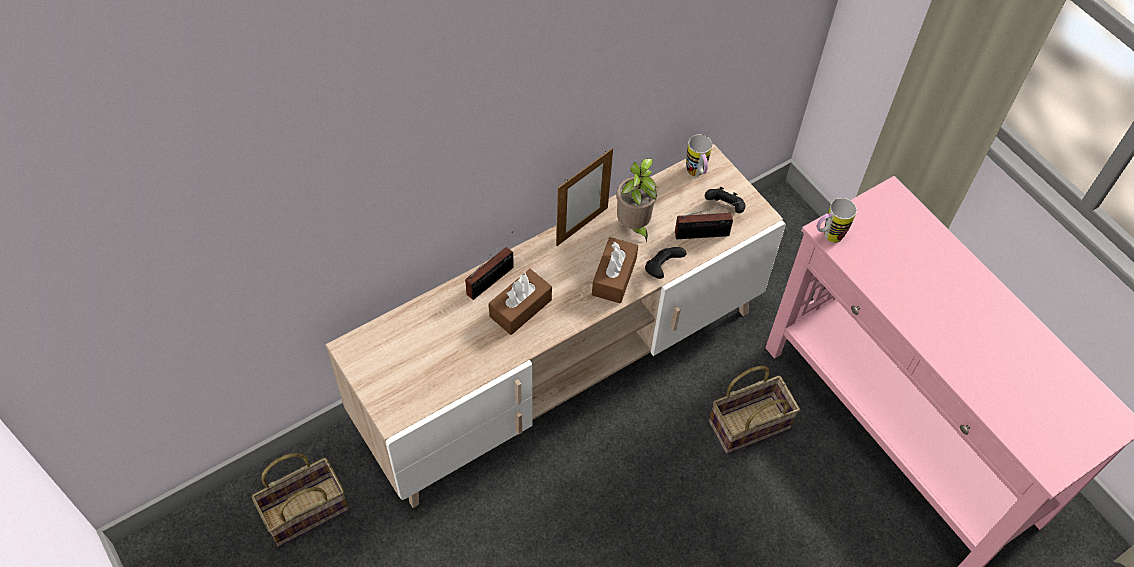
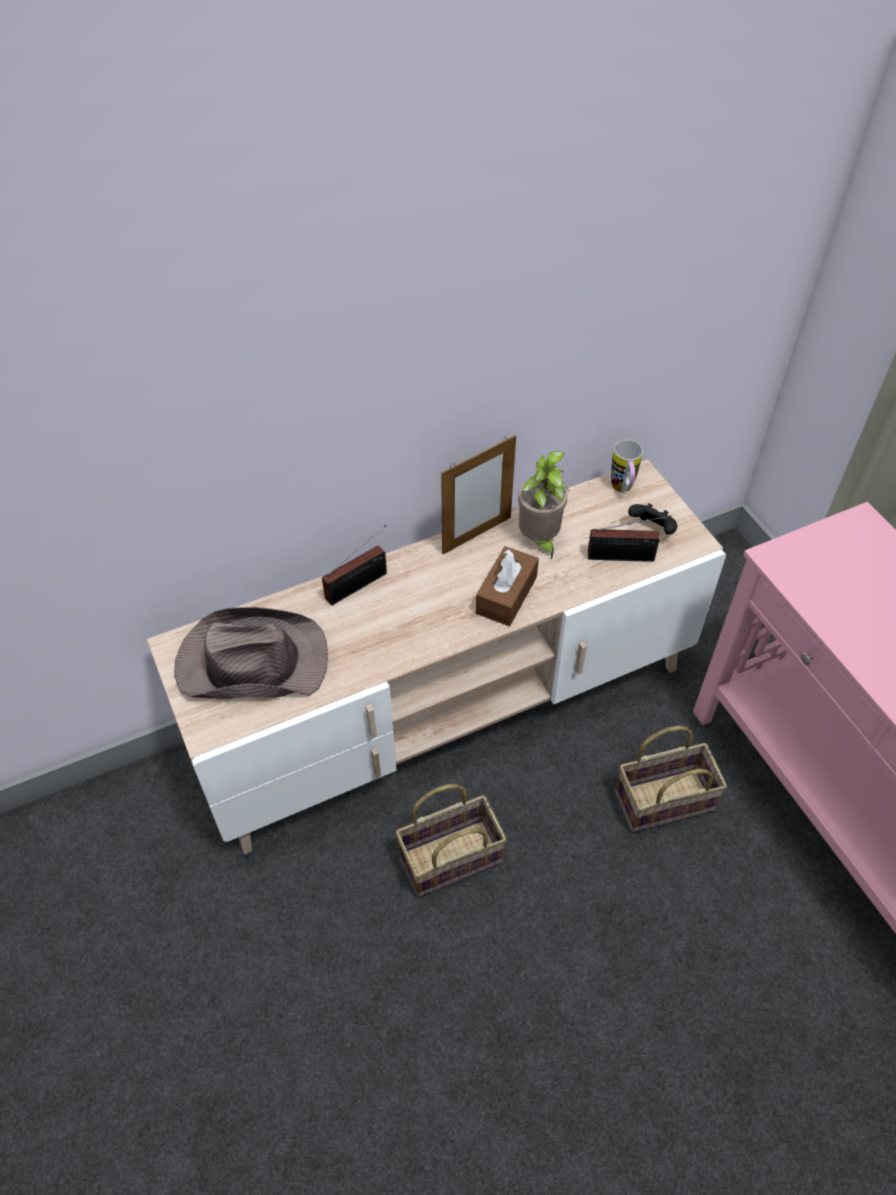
camera: 10 degrees right, 5 degrees down
basket [252,453,349,547] -> basket moved to [395,784,507,898]
brown tissue box [489,269,552,335] -> none
black game controller [645,247,686,279] -> none
mug [817,198,857,243] -> none
none -> brown hat [174,607,328,699]

